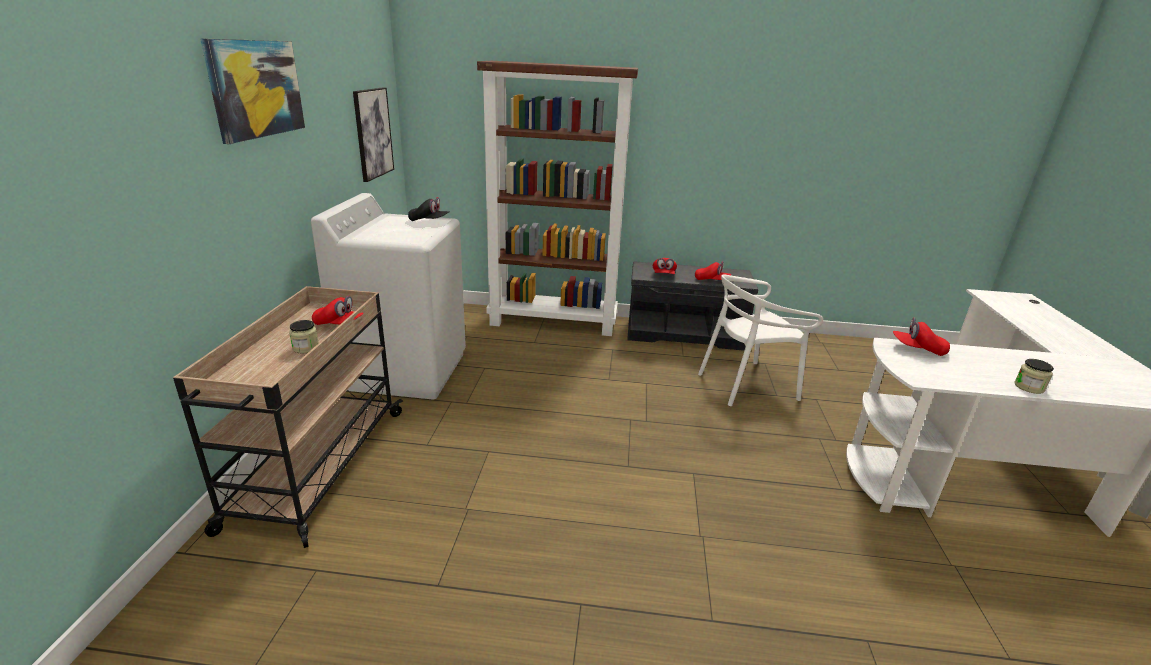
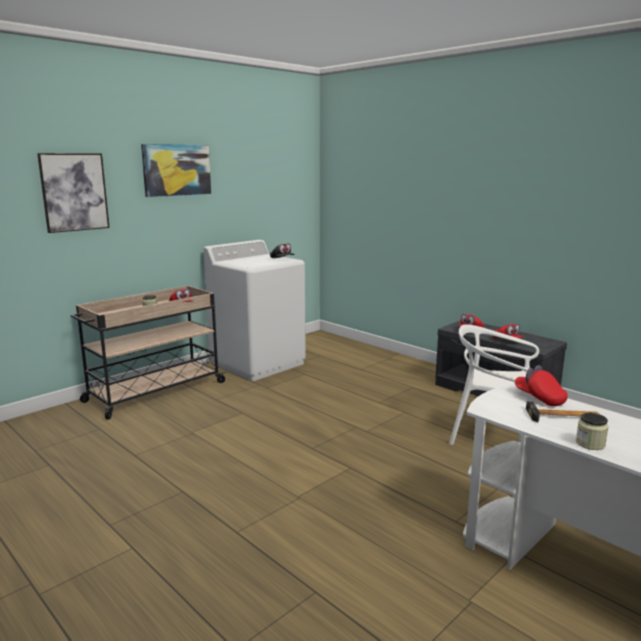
camera: 40 degrees right, 10 degrees down
picture [353,87,394,182] -> picture moved to [37,153,109,233]
brown bookcase [477,61,638,336] -> none
none -> hammer [526,401,599,423]

